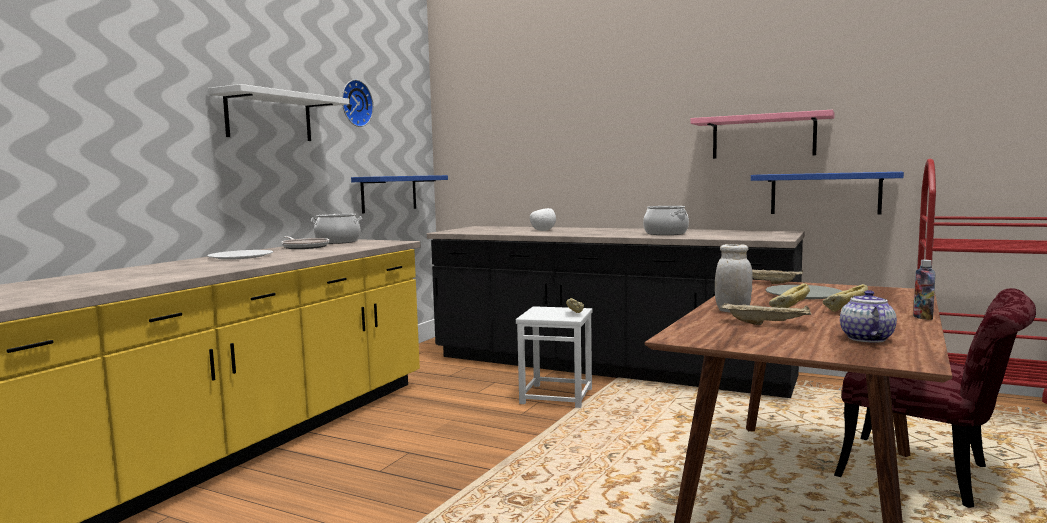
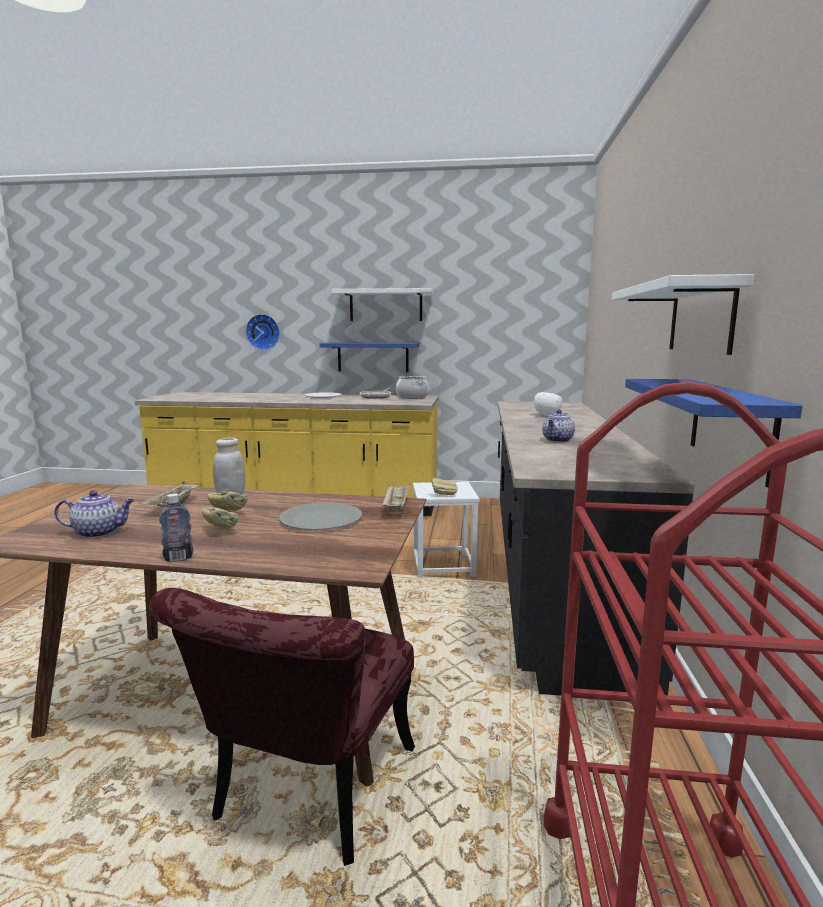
camera: 70 degrees right, 5 degrees up
wall clock [342,79,374,127] -> wall clock moved to [245,314,280,350]
blue shelf [351,175,448,213] -> blue shelf moved to [319,343,419,372]
cooking pot [643,206,689,235] -> teapot [542,410,575,442]
pink shelf [690,110,835,159] -> white shelf [612,274,754,355]

